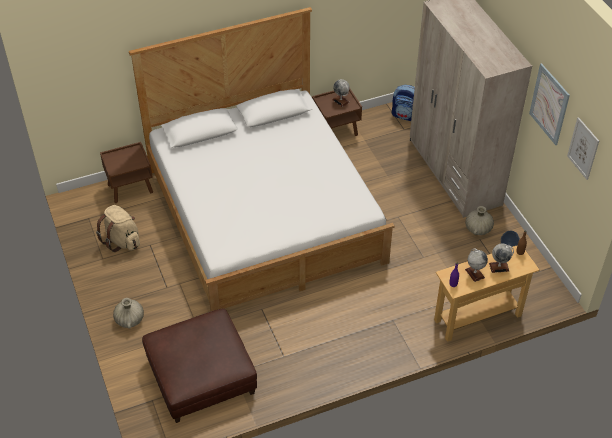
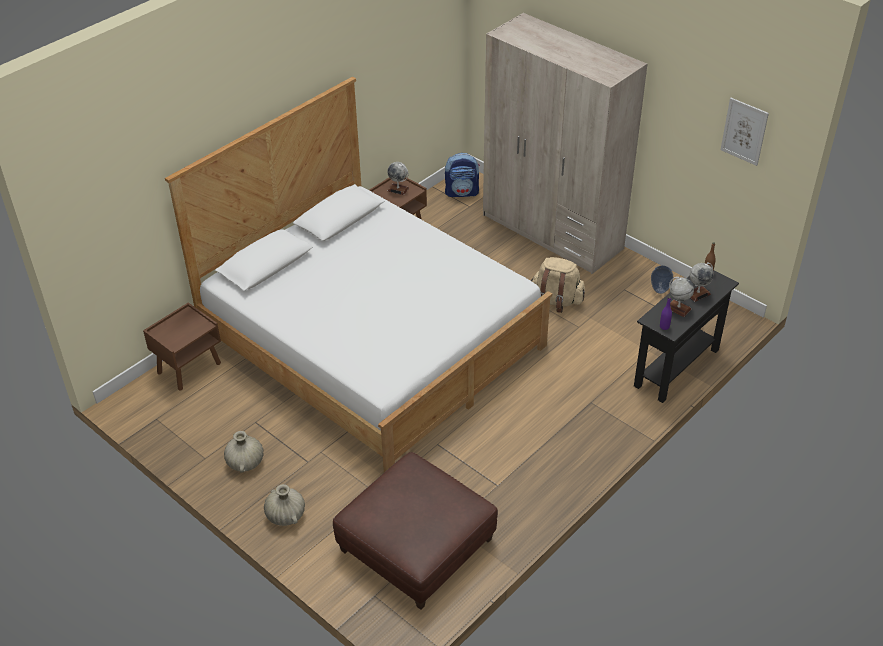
camera: 25 degrees left, 5 degrees down
beige backpack [96,205,140,252] -> beige backpack moved to [531,257,585,313]
beige console table [434,246,540,342] -> black console table [634,270,739,403]
beige vase [465,206,494,235] -> beige vase moved to [224,431,264,473]
picture [529,63,570,145] -> none

